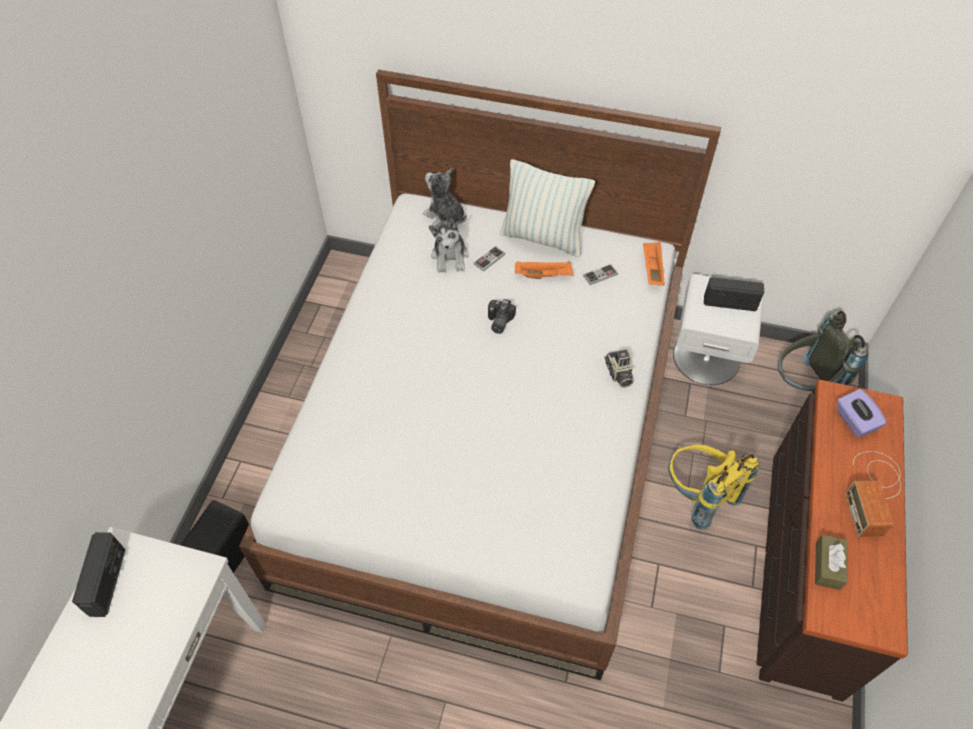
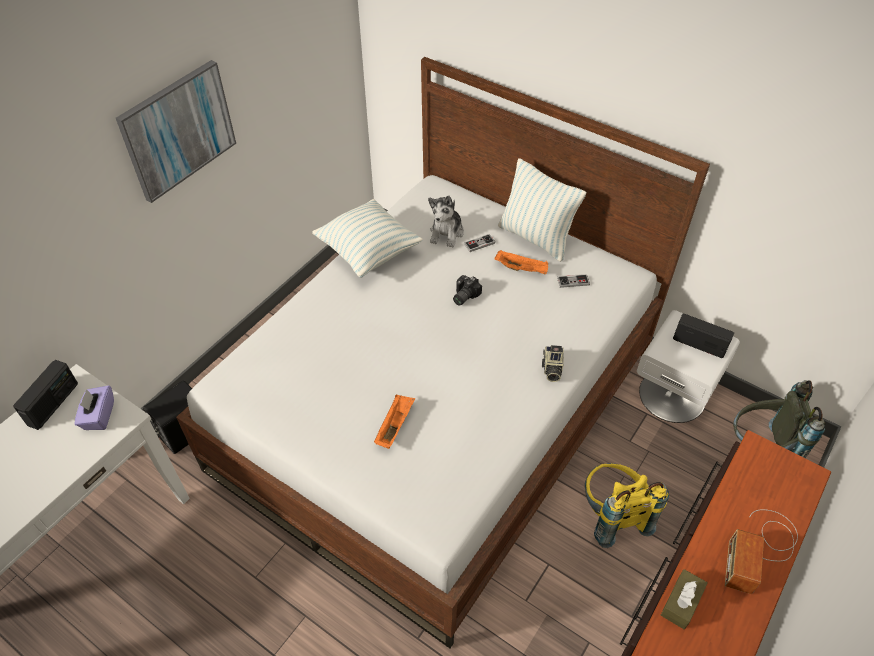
camera: 20 degrees right, 5 degrees down
plush toy [423,168,467,225] -> none
orange tray [643,241,665,285] -> orange tray moved to [374,395,415,449]
purple tissue box [837,389,887,437] -> purple tissue box moved to [75,385,114,430]
none -> picture [116,60,236,203]
none -> pillow [312,199,423,278]

